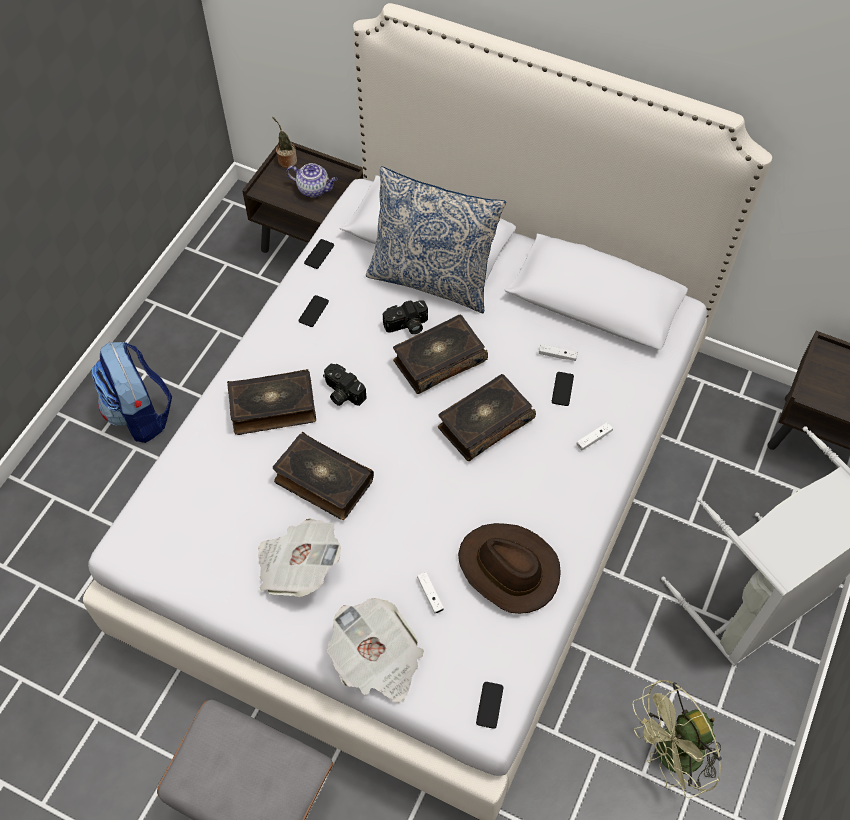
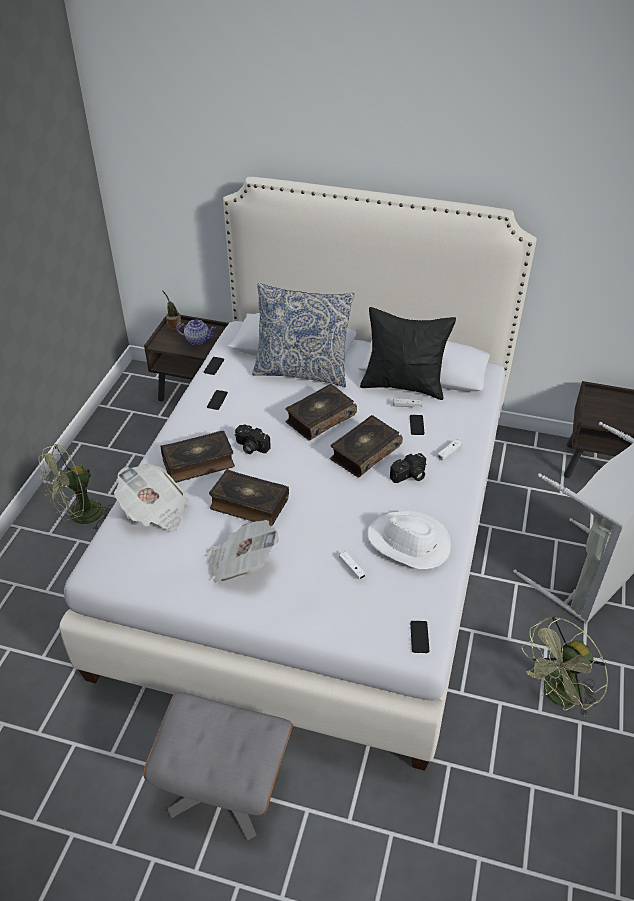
camera: 10 degrees left, 15 degrees down
backpack [92,342,172,443] -> green fan [39,444,114,530]
newspaper [327,598,424,703] -> newspaper moved to [114,464,188,532]
camera [383,300,428,334] -> camera moved to [390,453,426,483]
brown hat [458,523,561,614] -> white hat [367,511,451,569]
none -> black pillow [360,307,456,400]

